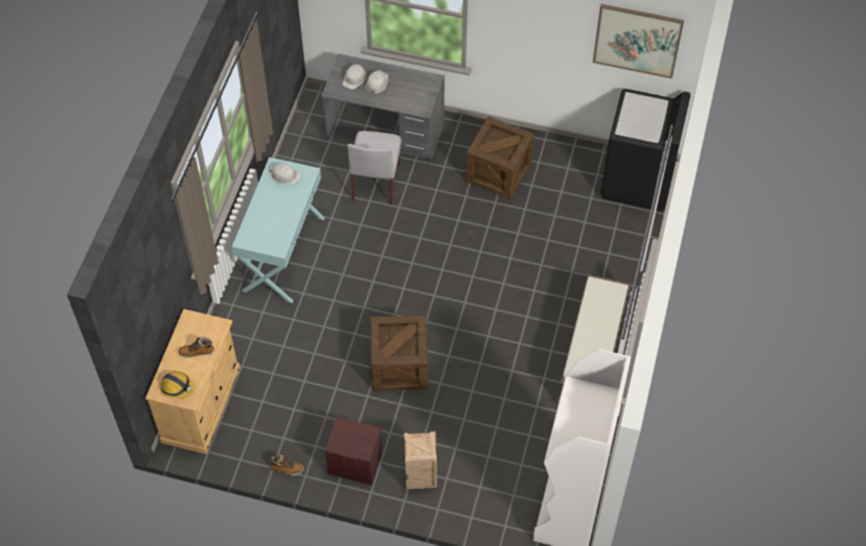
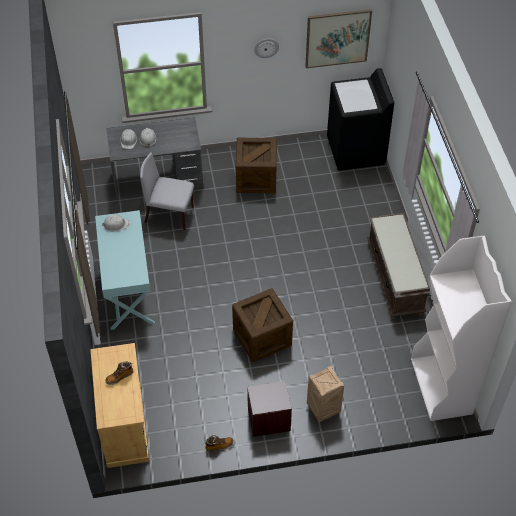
camera: 25 degrees left, 5 degrees down
hard hat [160,371,195,399] -> none
grey chair [347,131,402,205] -> grey chair turned 120 degrees clockwise [140,152,194,230]
none -> wall clock [254,39,279,58]

